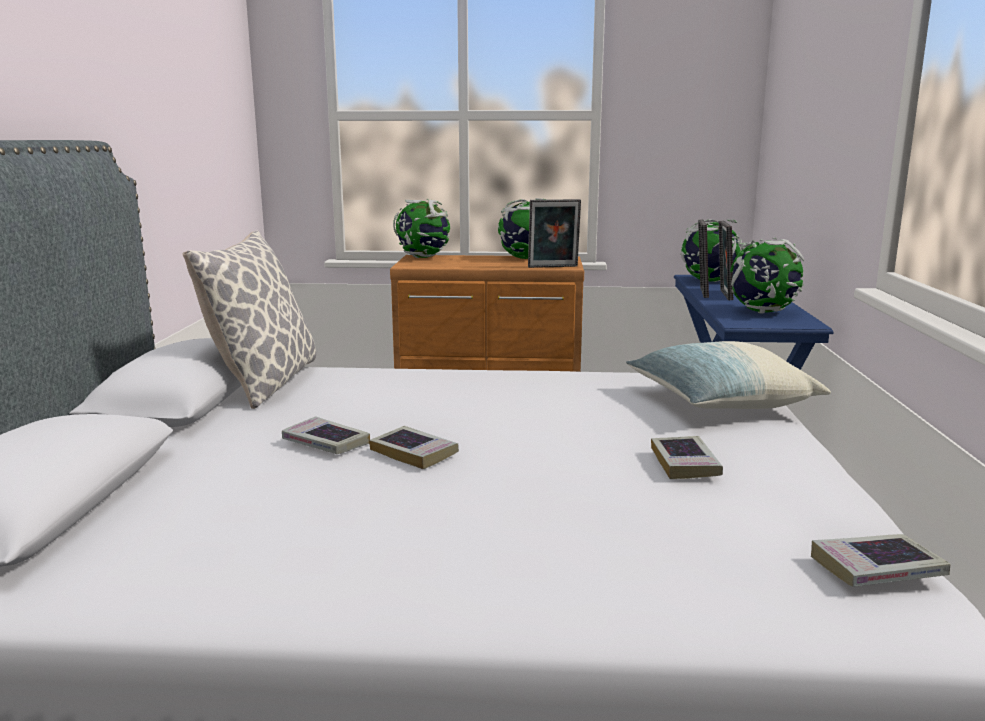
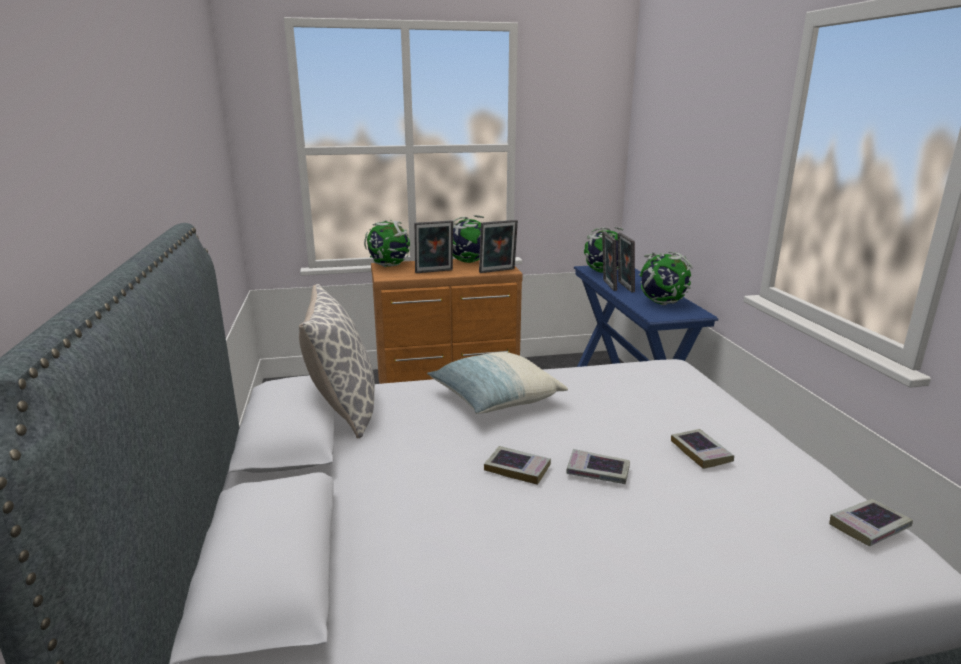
camera: 15 degrees left, 5 degrees up
book [282,416,370,454] -> book moved to [566,449,630,484]
pillow [626,341,831,409] -> pillow moved to [427,352,568,414]
none -> picture frame [414,220,453,273]

